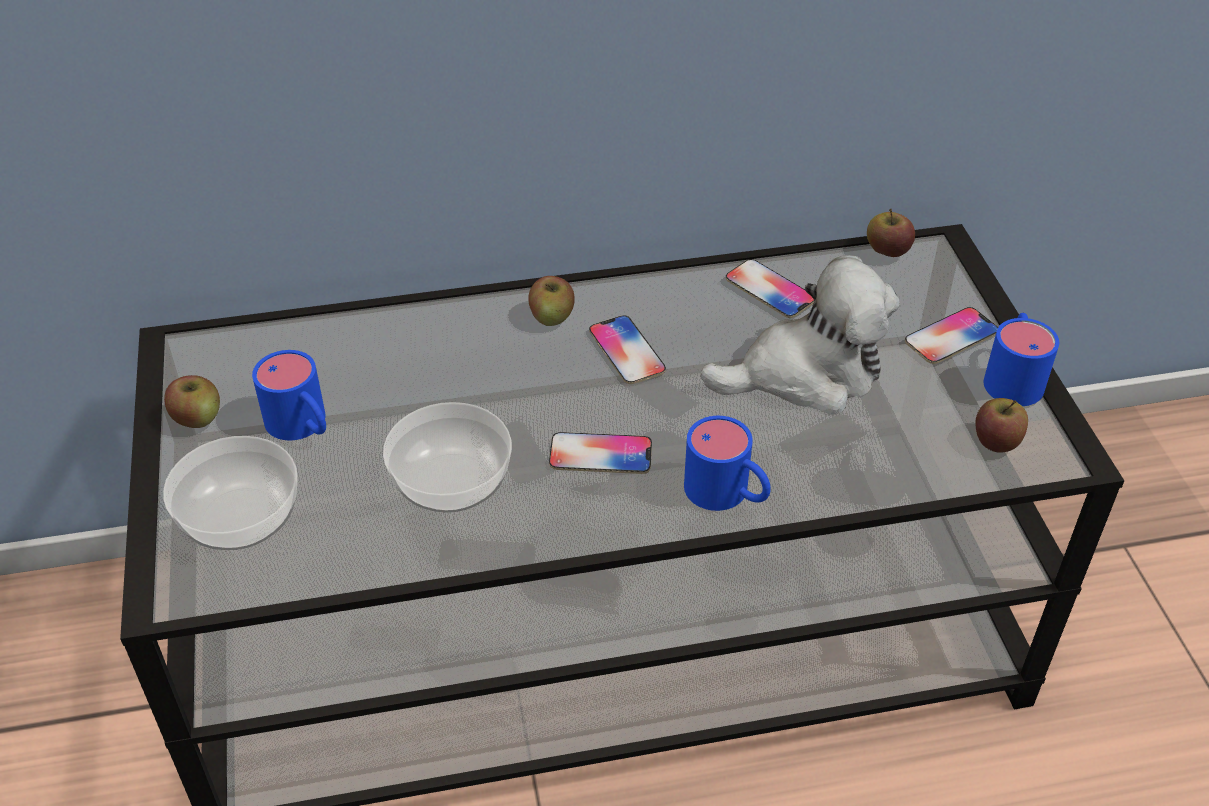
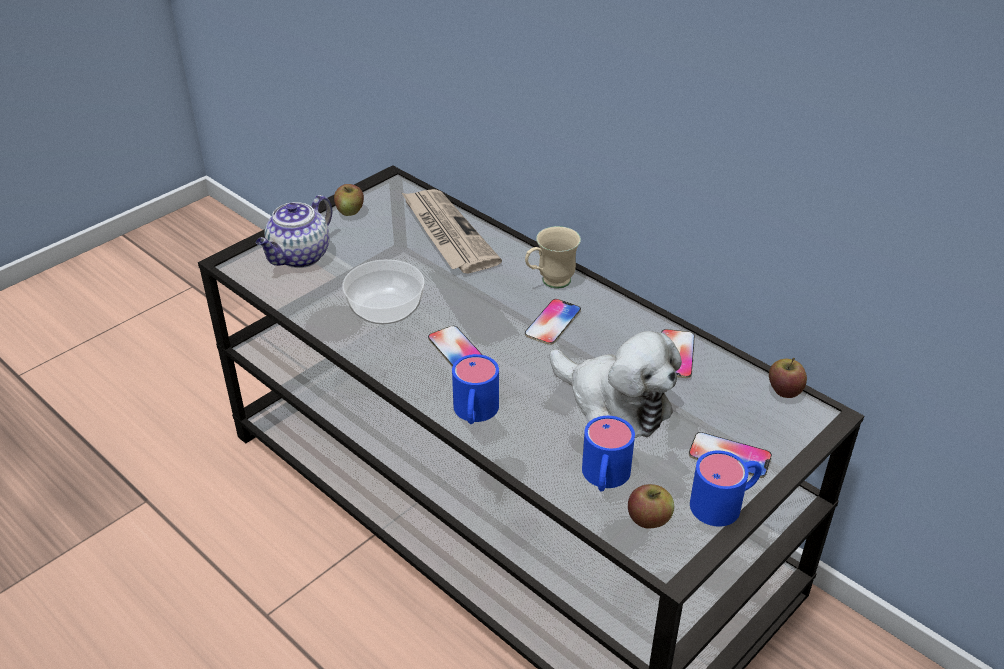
camera: 55 degrees right, 5 degrees down
bowl [163,436,298,550] -> teapot [256,195,332,268]
blue mug [252,350,326,440] -> blue mug moved to [582,416,635,492]
apple [528,276,575,326] -> beige mug [525,226,581,289]
none -> newspaper [402,189,502,274]

